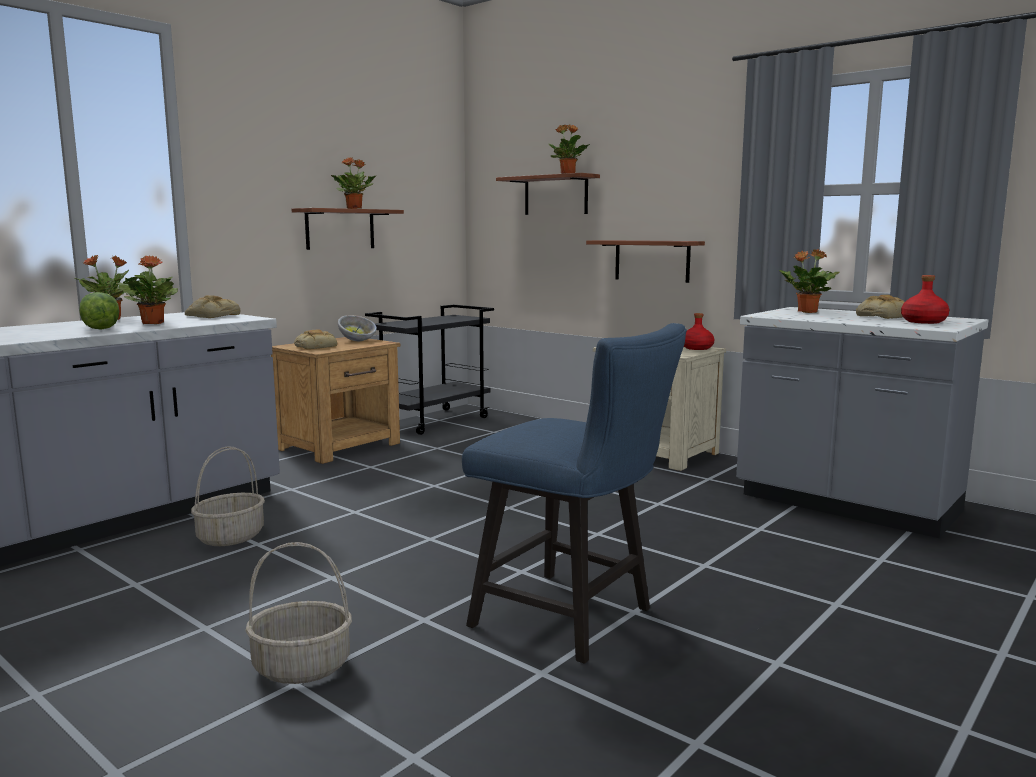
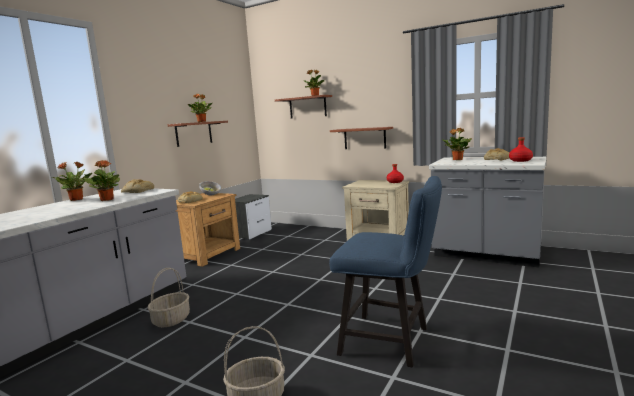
camera: 10 degrees left, 0 degrees up
lettuce [79,292,119,330] -> none
black cart [365,305,494,435] -> nightstand [235,194,272,240]

